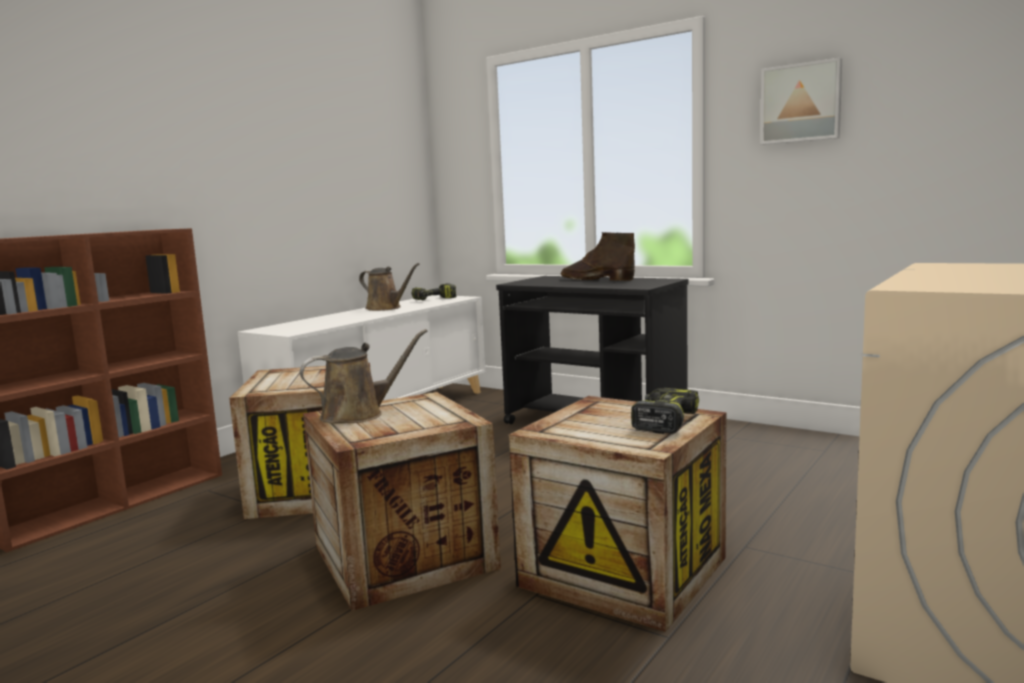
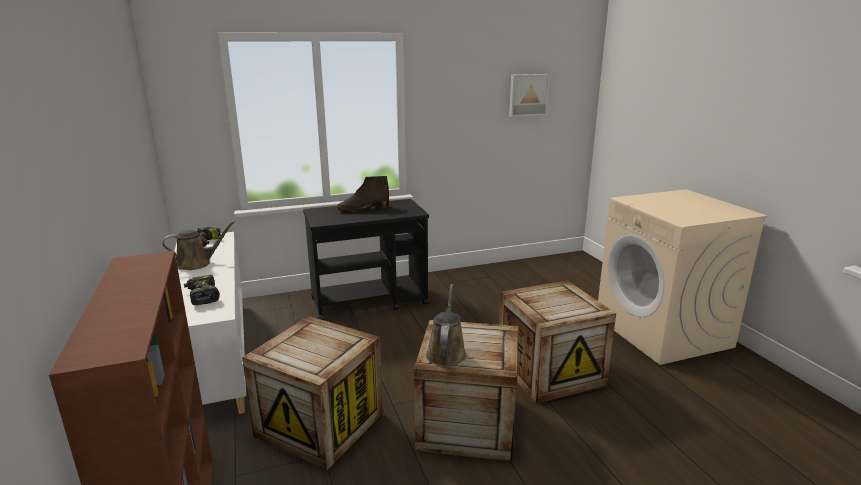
camera: 55 degrees left, 10 degrees up
power drill [631,388,699,434] -> power drill moved to [184,275,220,305]
picture [760,58,842,145] -> picture moved to [509,74,550,117]

